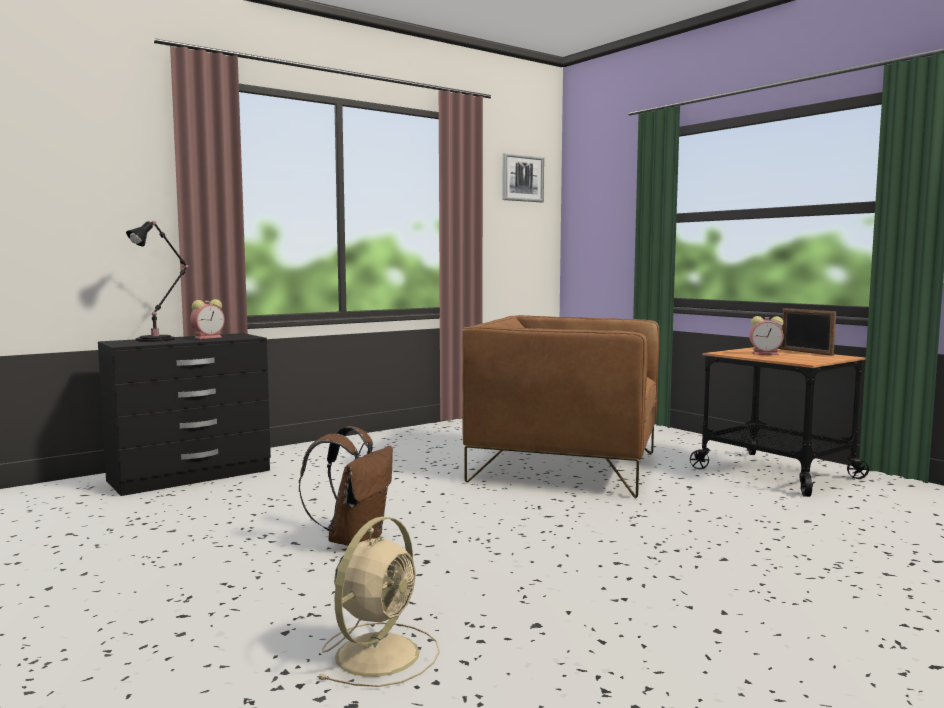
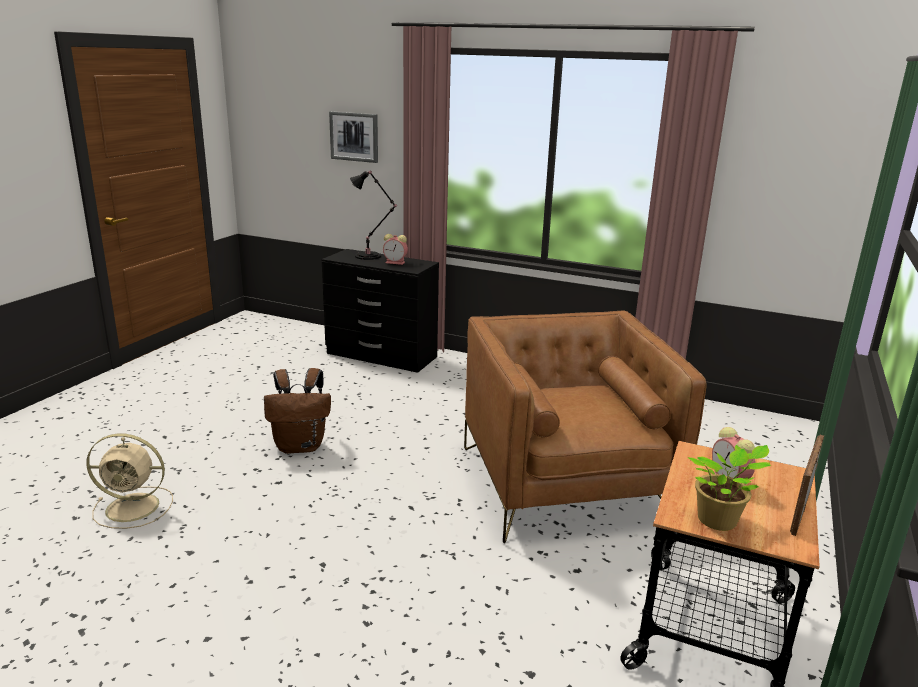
camera: 60 degrees right, 15 degrees up
picture [502,153,544,202] -> picture moved to [329,111,378,163]
none -> potted plant [687,445,771,531]

